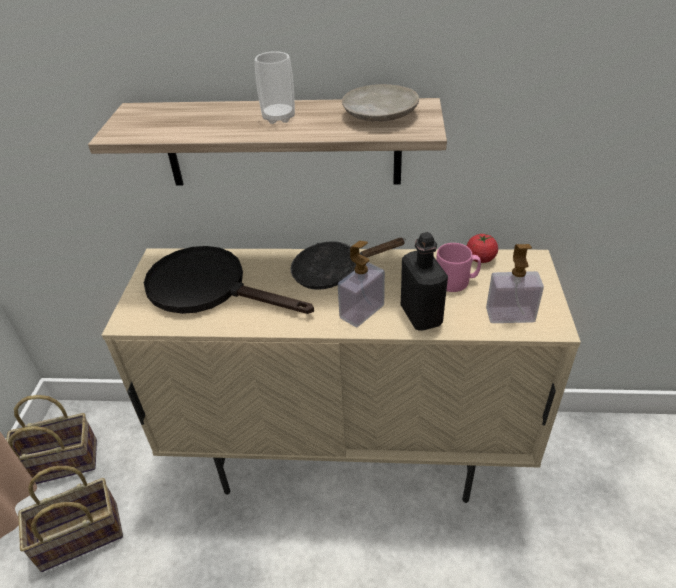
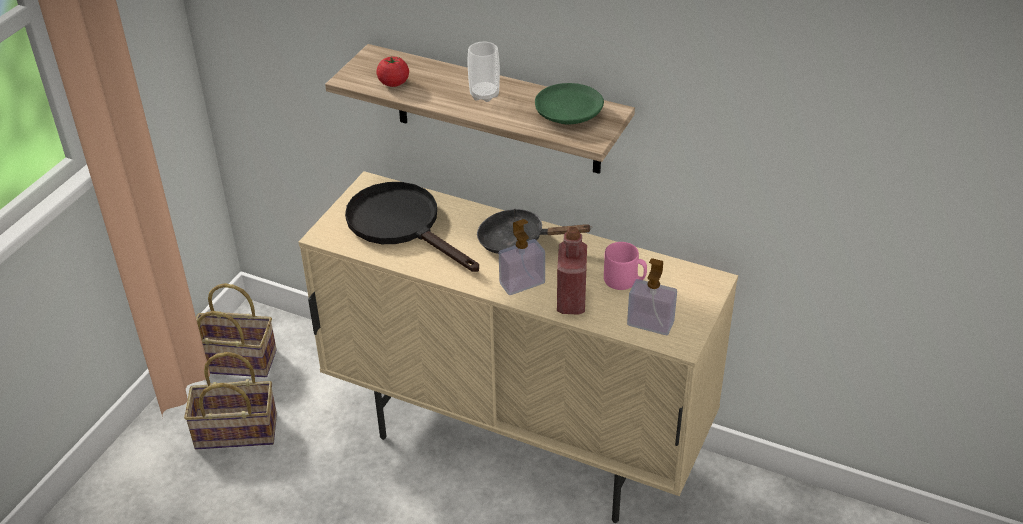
camera: 20 degrees right, 0 degrees up
beige plate [342,84,419,121] -> green plate [535,83,604,125]
black bottle [401,232,448,331] -> red bottle [557,227,587,315]
tomato [467,233,498,263] -> tomato moved to [377,56,409,87]

